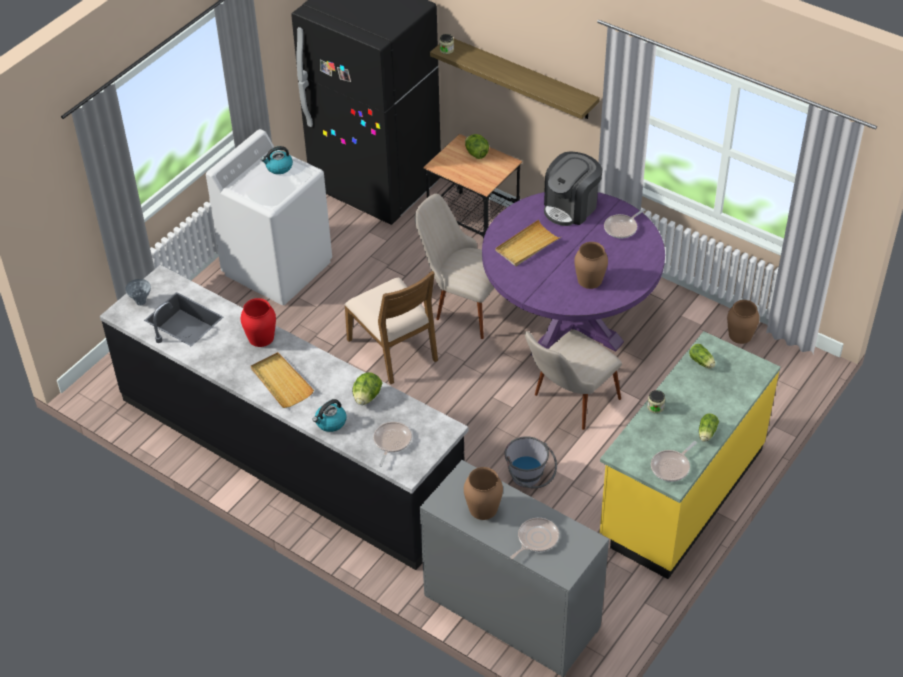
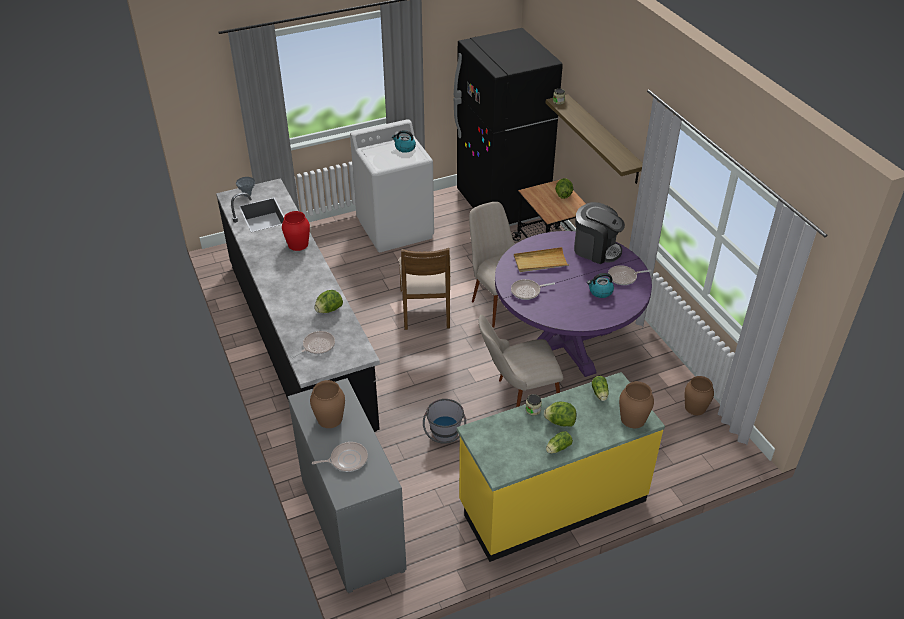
camera: 30 degrees right, 5 degrees down
beige tray [251,352,314,408] -> none
kettle [313,399,346,432] -> kettle moved to [587,273,614,298]
coffee machine [544,151,602,226] -> coffee machine turned 135 degrees counterclockwise [574,202,625,264]
brown vase [574,242,608,289] -> brown vase moved to [619,381,654,428]
frying pan [651,441,697,482] -> frying pan moved to [511,279,555,300]
none -> lettuce [544,402,576,427]

